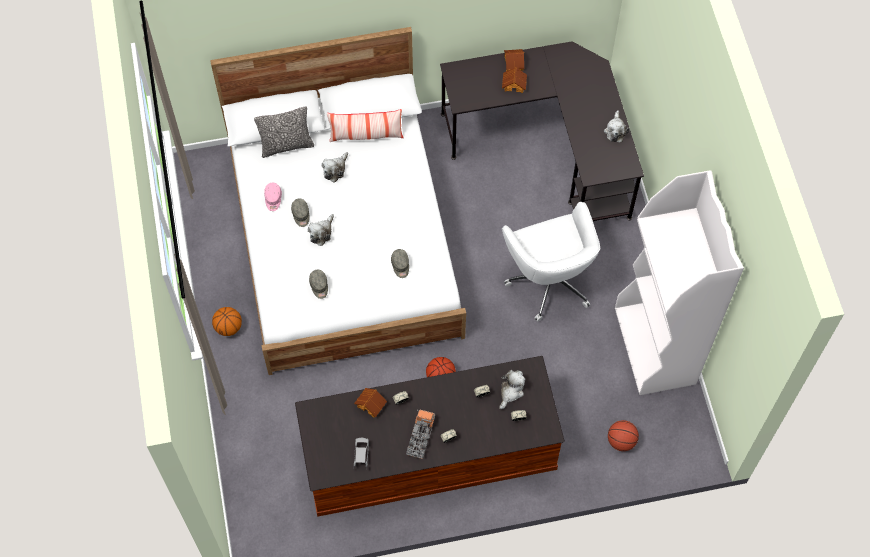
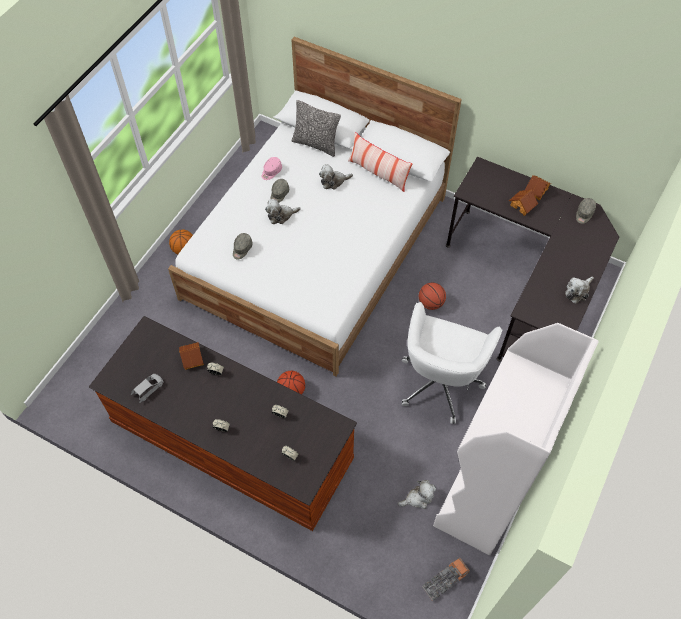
camera: 40 degrees right, 5 degrees down
grey cap [391,249,409,278] -> grey cap moved to [576,198,596,224]
toy truck [406,409,435,459] -> toy truck moved to [422,557,470,600]
plush toy [499,370,525,409] -> plush toy moved to [398,480,436,509]
basketball [608,420,639,451] -> basketball moved to [419,283,446,310]

